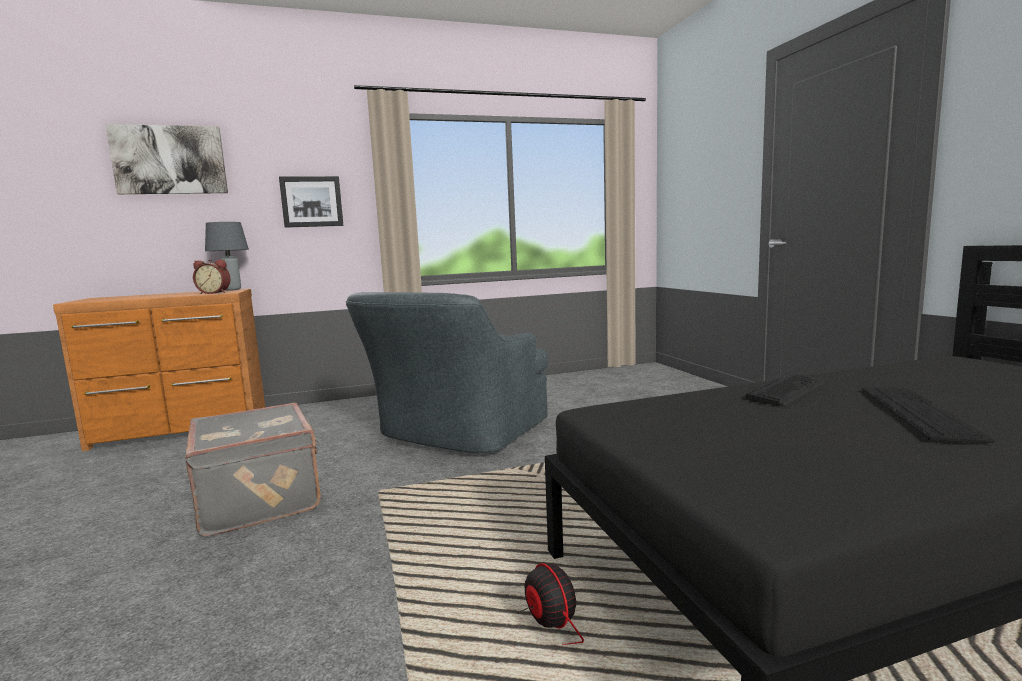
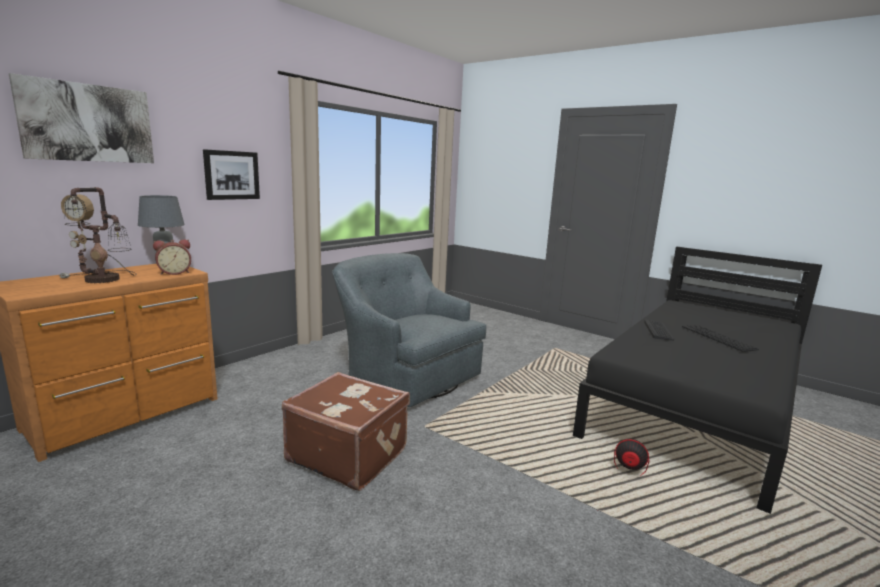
camera: 35 degrees left, 5 degrees up
grey suitcase [185,403,321,536] -> brown suitcase [282,372,410,491]
grey armchair [346,292,548,453] -> grey armchair turned 135 degrees clockwise [332,253,486,407]
none -> table lamp [59,187,136,283]

